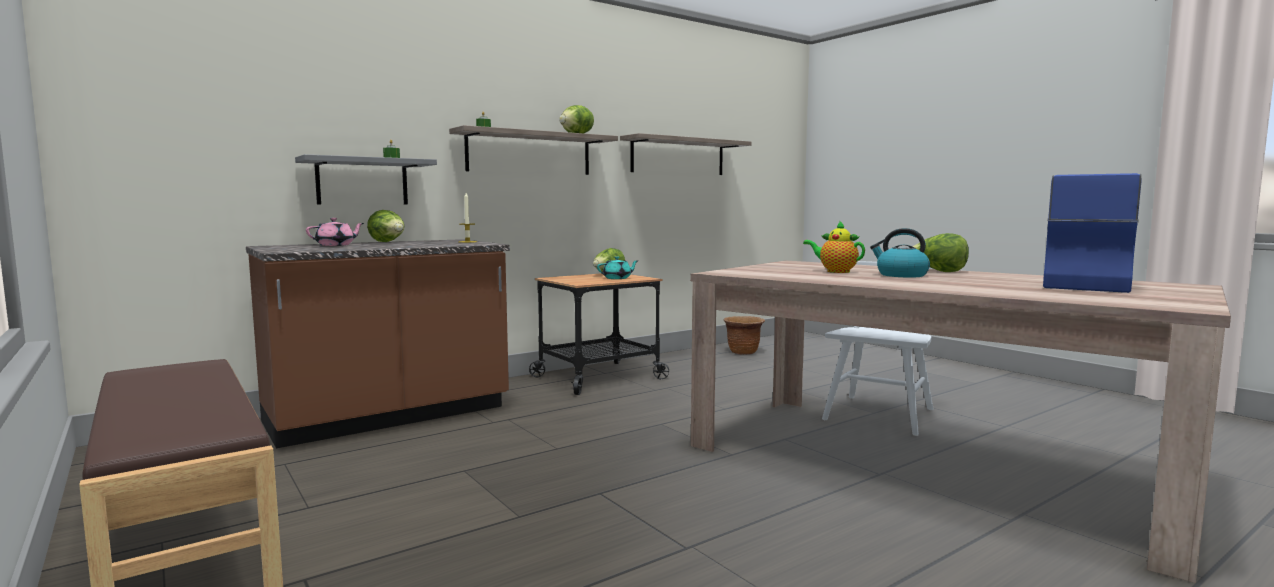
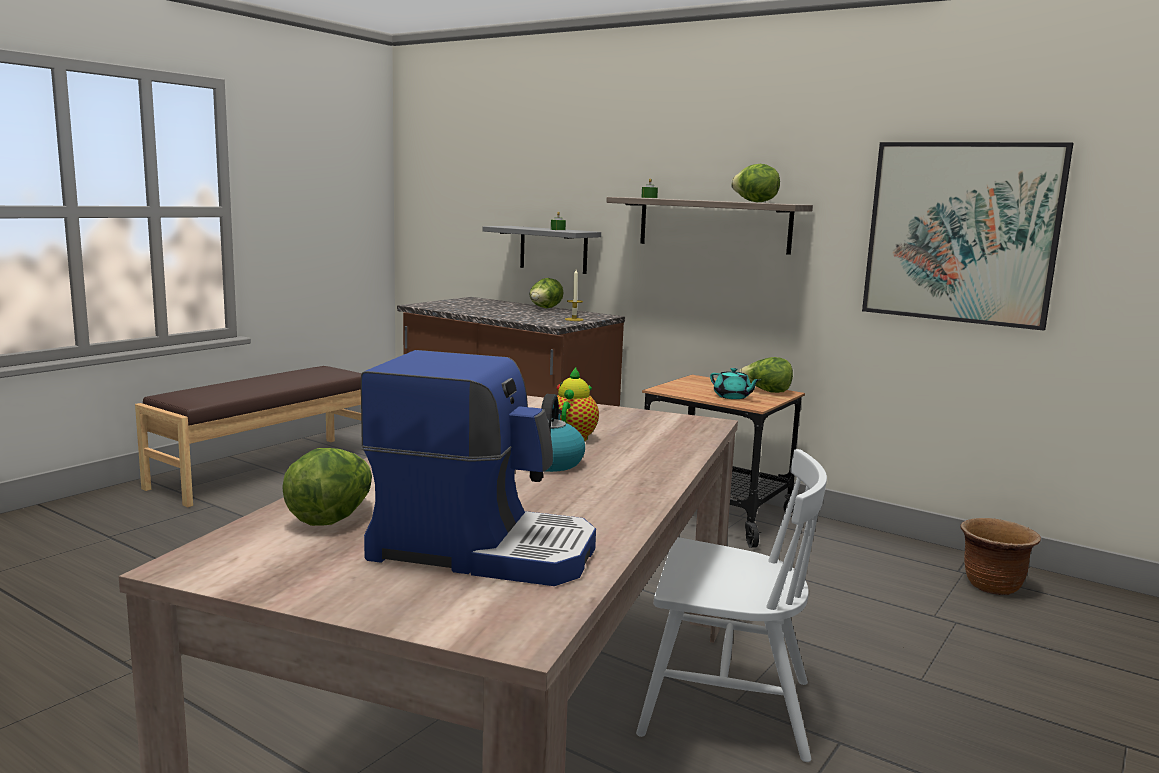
camera: 70 degrees right, 5 degrees up
pink teapot [306,218,364,246] -> none
shelf [620,133,751,175] -> picture [862,142,1073,331]
lettuce [912,233,969,272] -> lettuce moved to [282,448,372,526]

